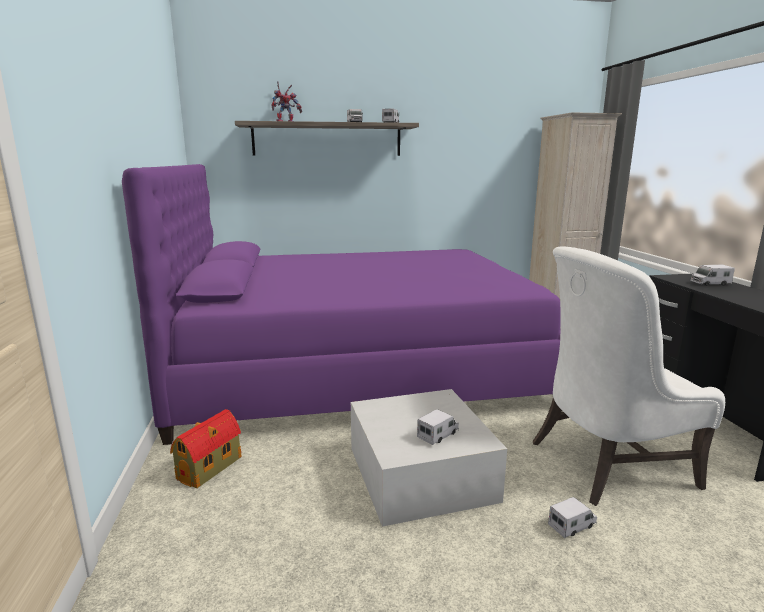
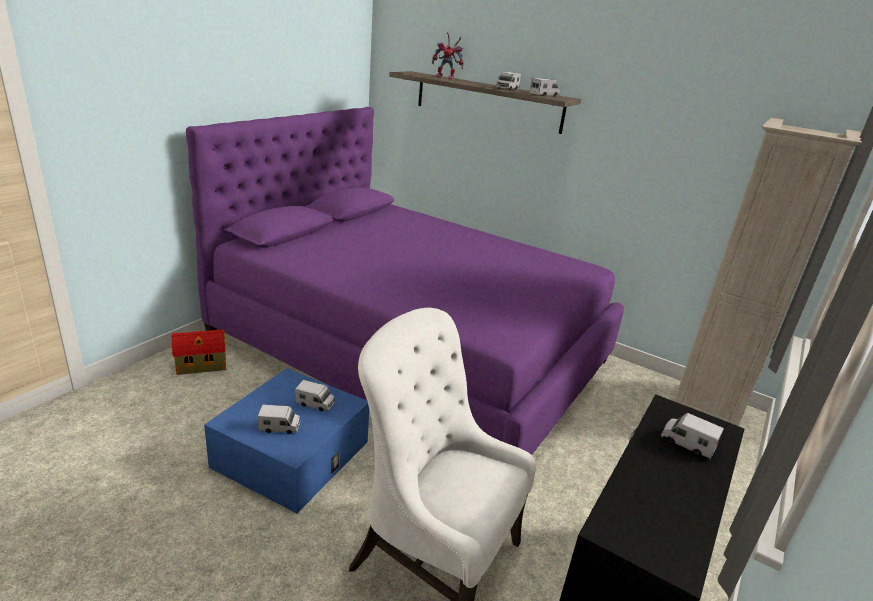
camera: 40 degrees right, 10 degrees up
white storage box [351,389,507,527] -> blue storage box [204,368,369,513]
toy truck [548,497,597,538] -> toy truck moved to [295,380,335,411]

